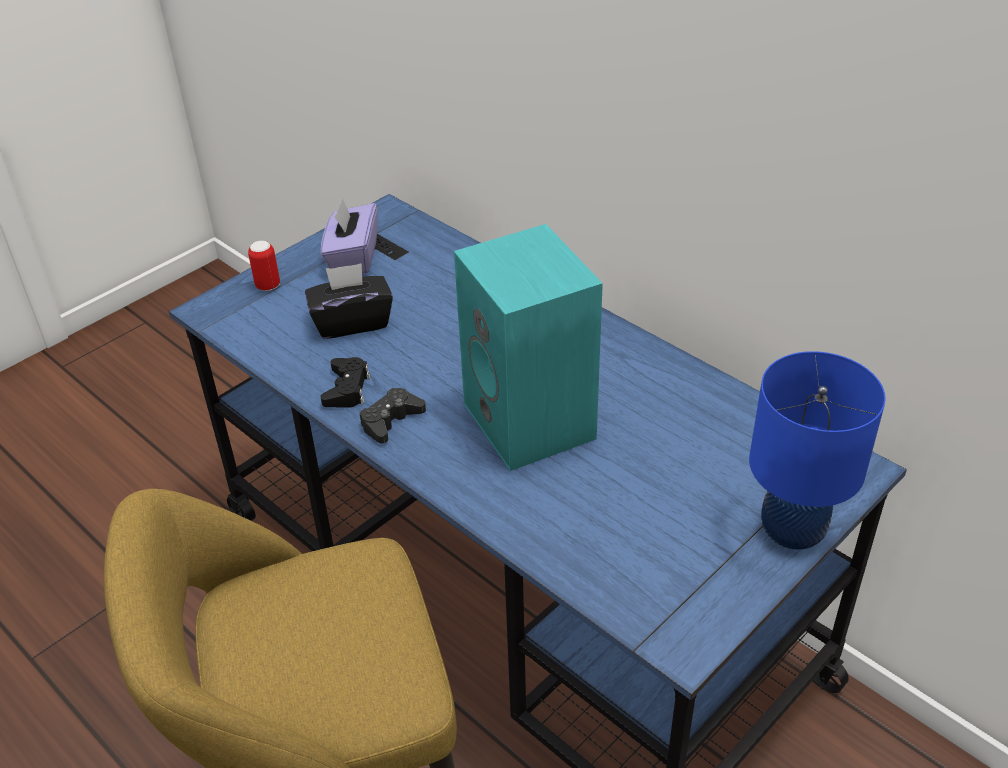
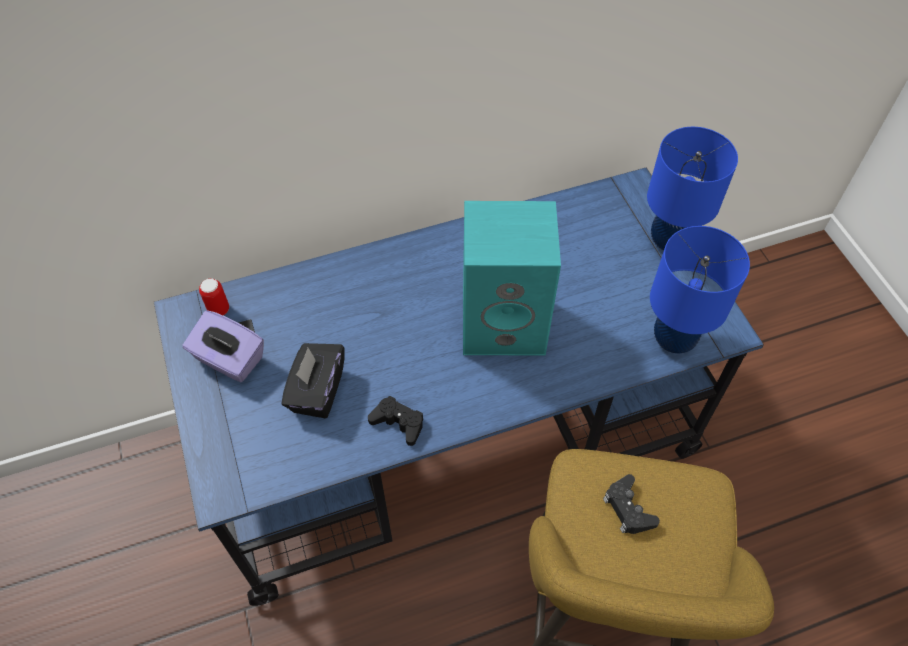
camera: 65 degrees left, 15 degrees up
can [248,241,280,291] -> can moved to [199,278,229,316]
black game controller [360,388,426,444] -> black game controller moved to [603,474,660,534]
none -> blue table lamp [650,226,750,353]

